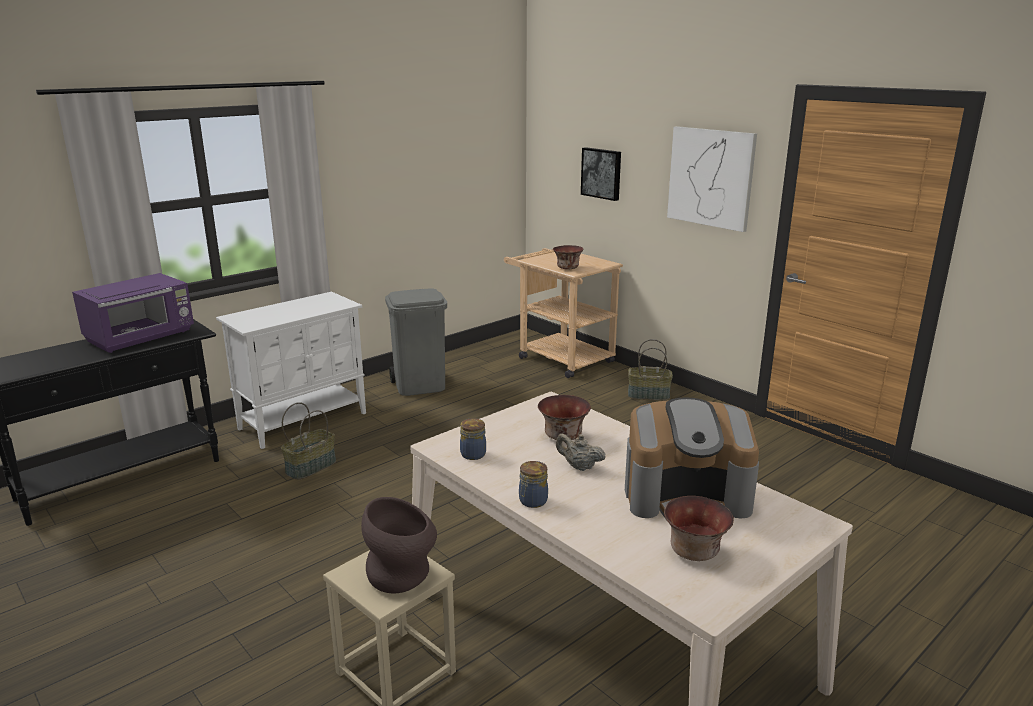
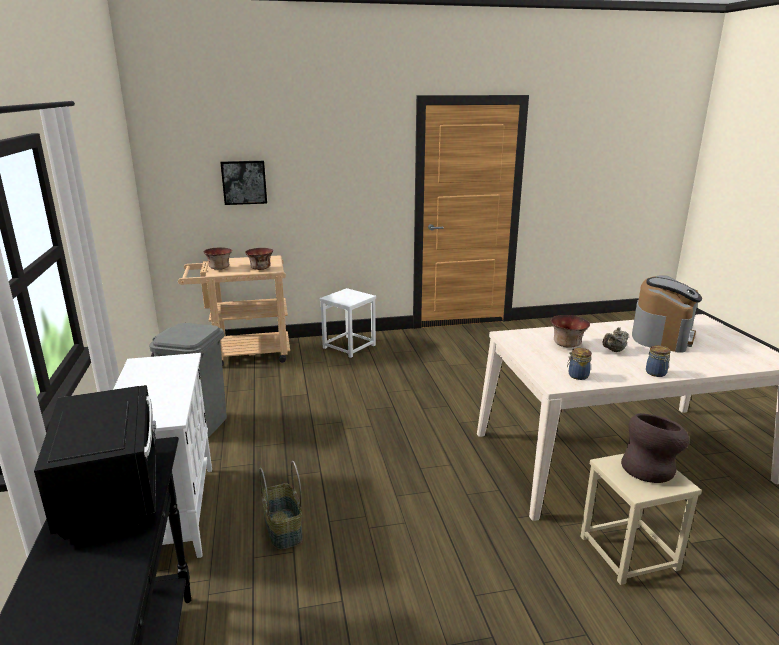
camera: 60 degrees left, 0 degrees up
purple microwave [72,273,194,353] -> black microwave [34,385,156,540]
basket [628,339,673,400] -> white stool [320,288,376,358]
bowl [664,496,734,561] -> bowl moved to [204,247,232,270]
picture [667,126,757,232] -> none

